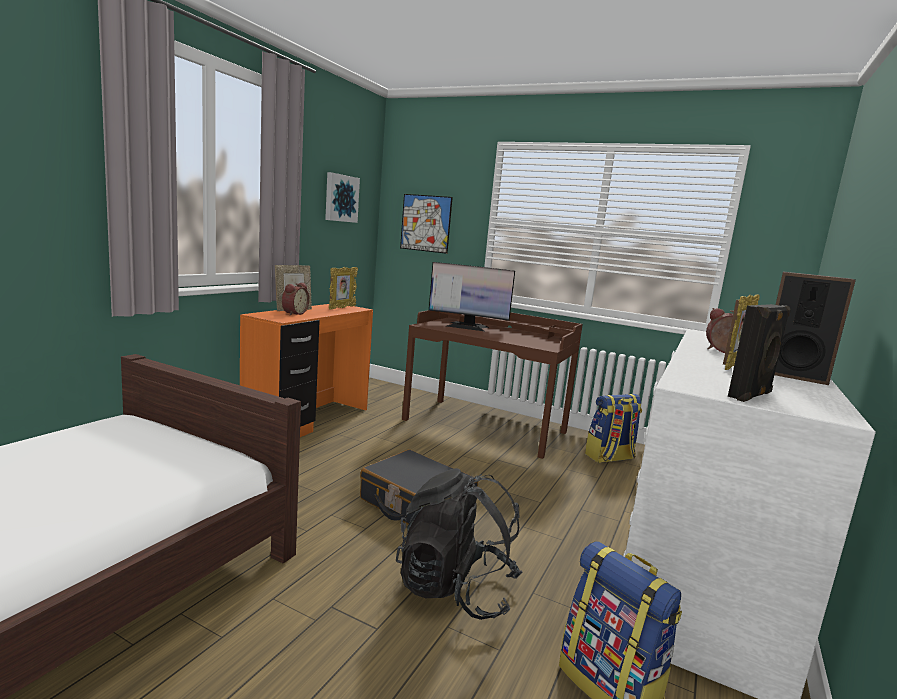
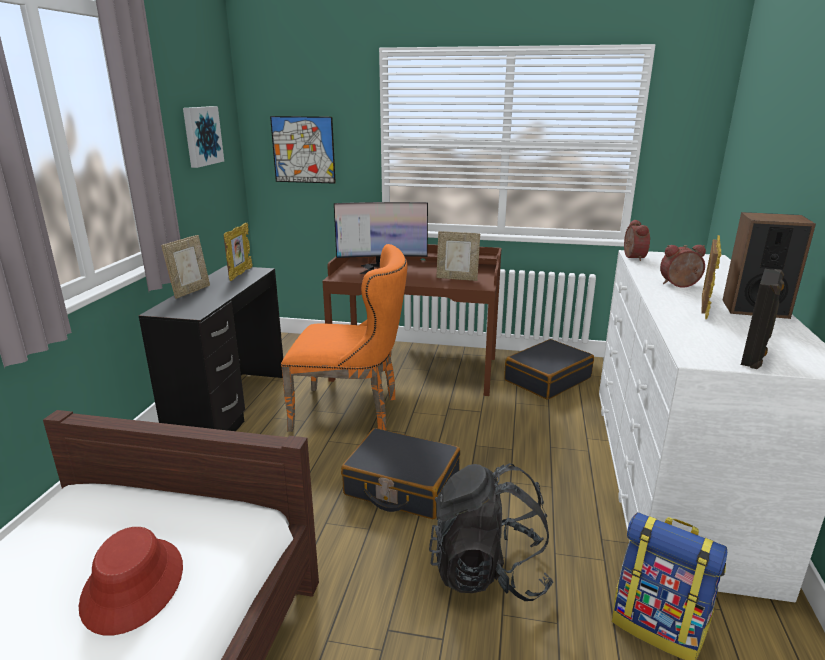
camera: 15 degrees left, 10 degrees up
orange desk [240,304,373,437] -> black desk [139,266,283,431]
alarm clock [282,283,309,315] -> alarm clock moved to [624,220,650,261]
backpack [585,394,642,463] -> black suitcase [504,339,594,400]
none -> red hat [79,527,183,635]
none -> orange chair [281,244,408,432]
none -> picture frame [436,231,480,281]

